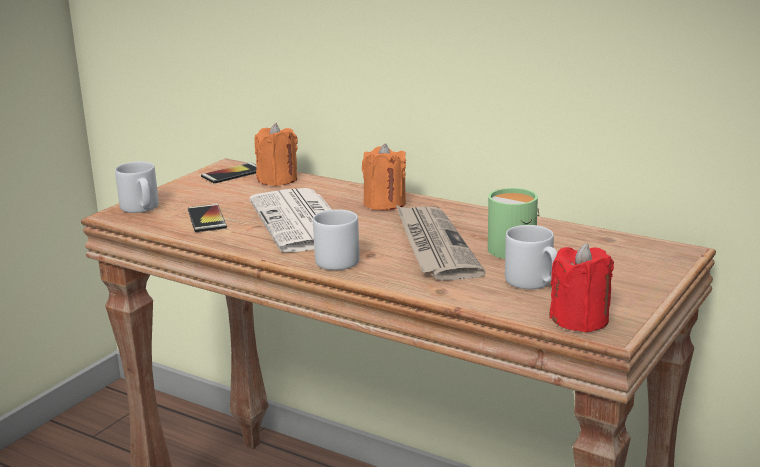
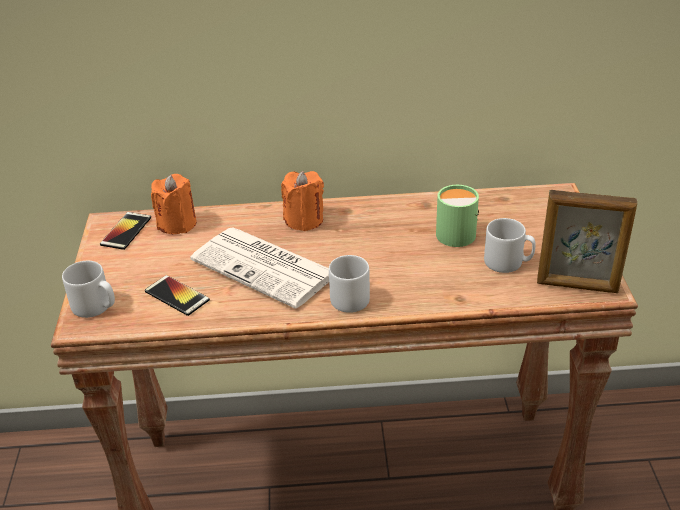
camera: 35 degrees left, 15 degrees up
newspaper [396,205,486,280] -> none
red candle [549,243,614,333] -> picture frame [537,190,637,293]

